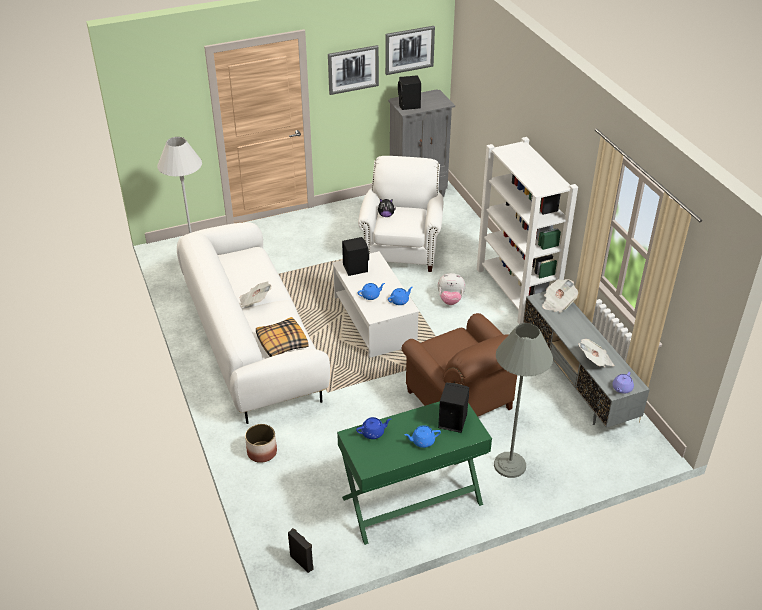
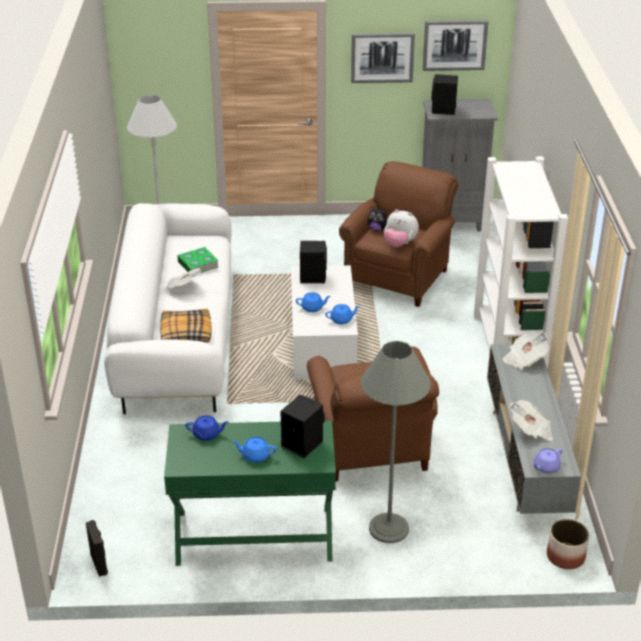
camera: 20 degrees right, 5 degrees down
planter [245,424,277,463] -> planter moved to [547,519,589,569]
white armchair [358,156,443,272] -> brown armchair [339,161,458,307]
plush toy [437,273,466,305] -> plush toy moved to [384,209,419,247]
none -> book [177,247,218,273]

